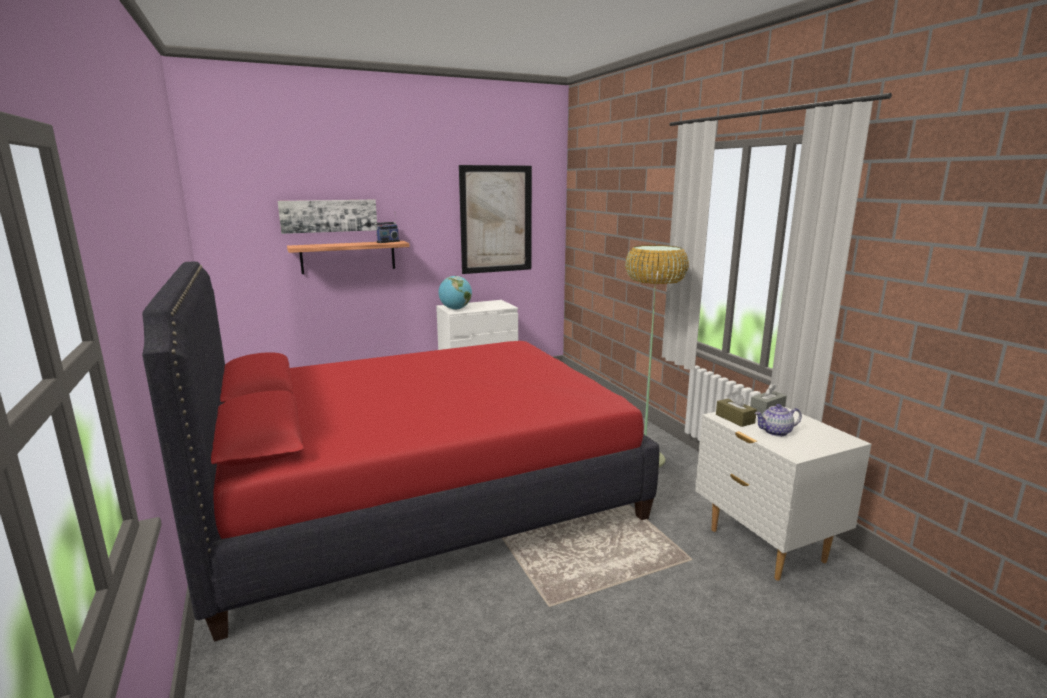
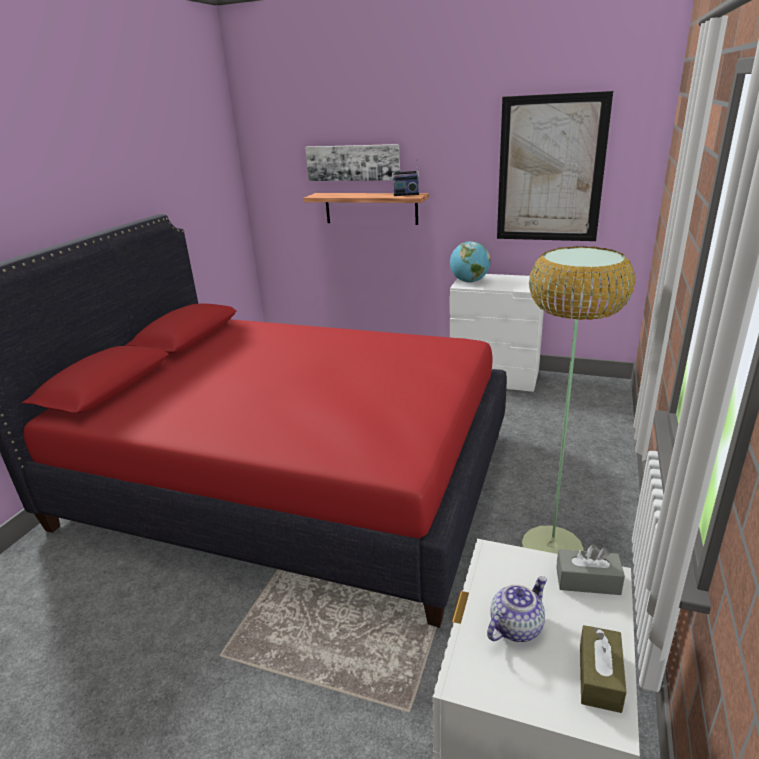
camera: 45 degrees right, 10 degrees up
brown tissue box [716,391,757,427] -> brown tissue box moved to [580,625,627,713]
teapot [755,404,802,436] -> teapot turned 105 degrees clockwise [487,576,547,642]

